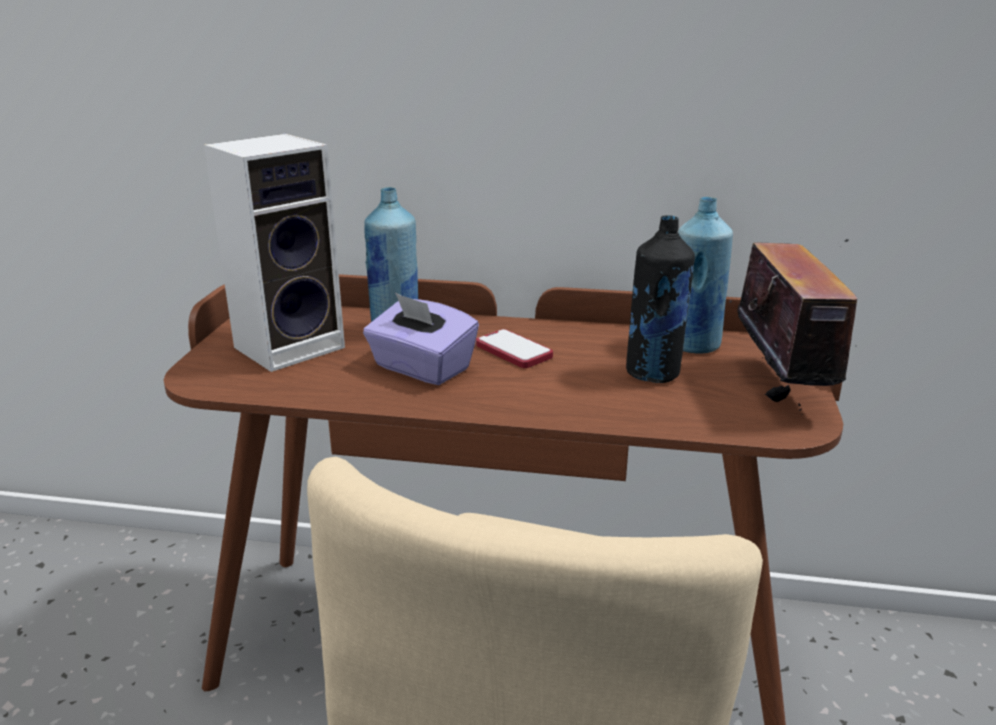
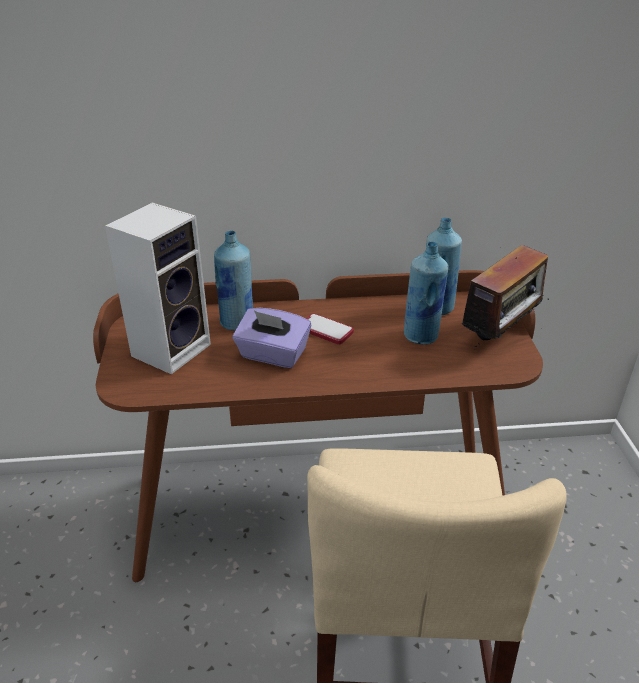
camera: 15 degrees left, 10 degrees up
black bottle [626,215,695,383] -> blue bottle [404,242,448,345]
radio [729,239,857,411] -> radio turned 60 degrees clockwise [461,245,549,350]

